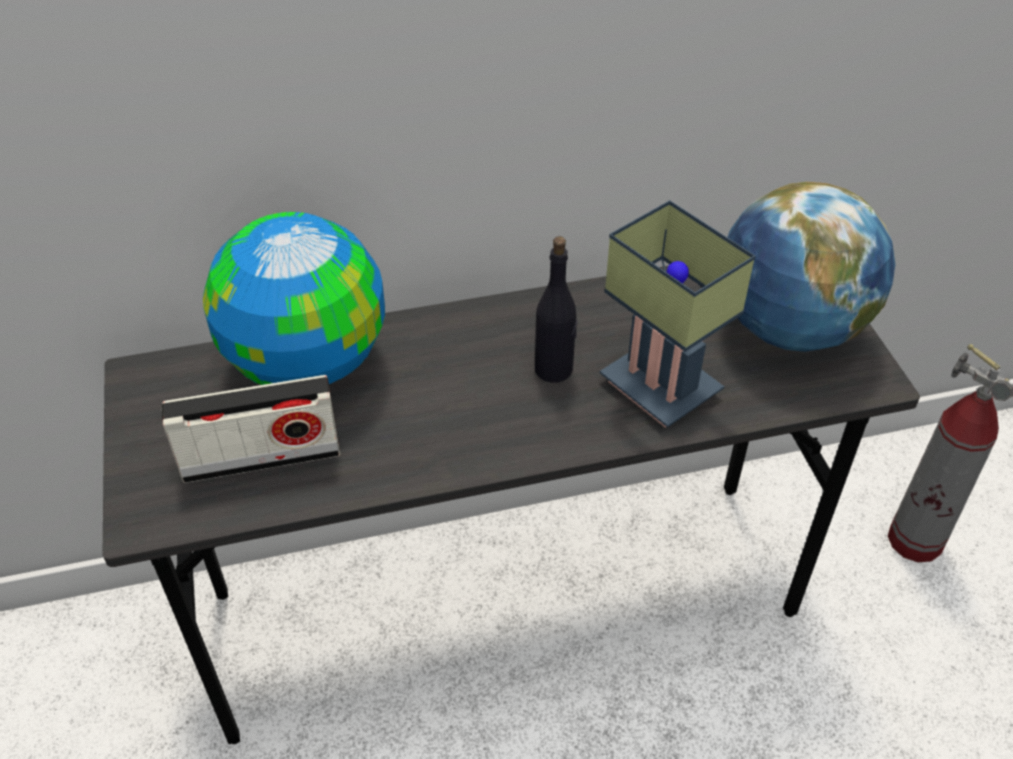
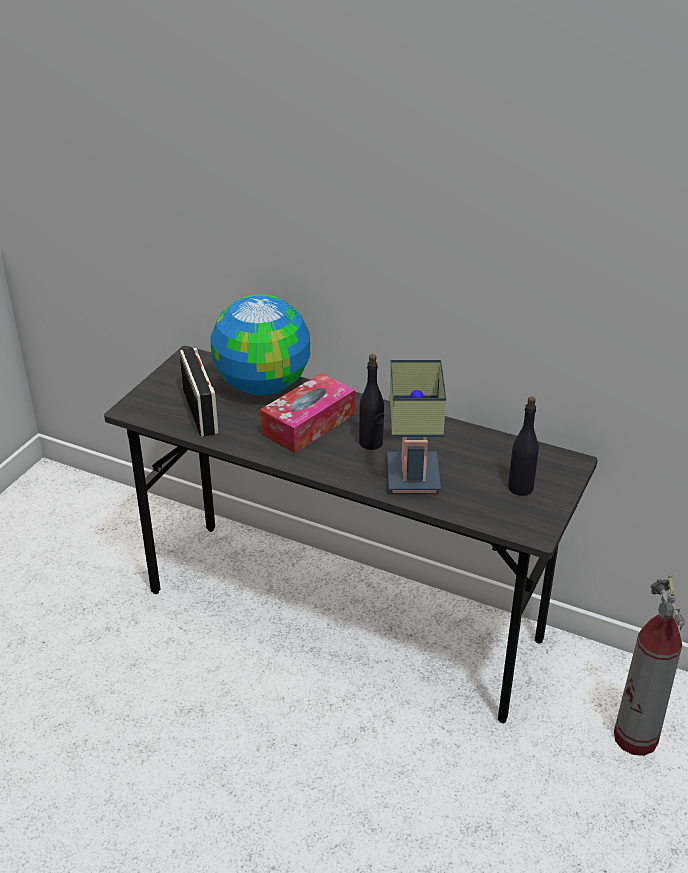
camera: 40 degrees right, 10 degrees down
radio [162,375,340,483] -> radio turned 135 degrees counterclockwise [180,348,218,437]
globe [728,182,895,352] -> black bottle [508,397,539,496]
none -> tissue box [260,373,355,453]

